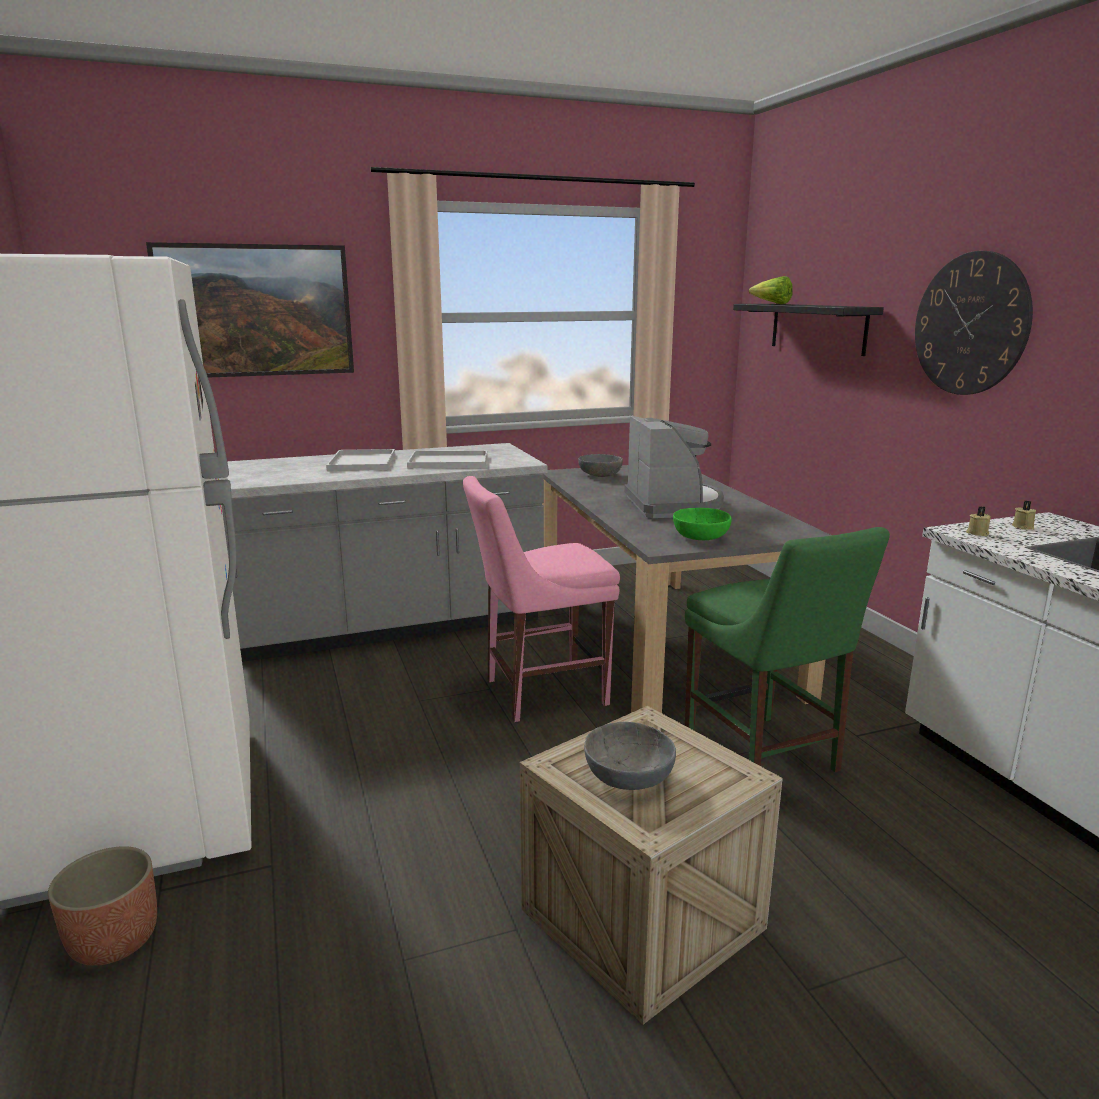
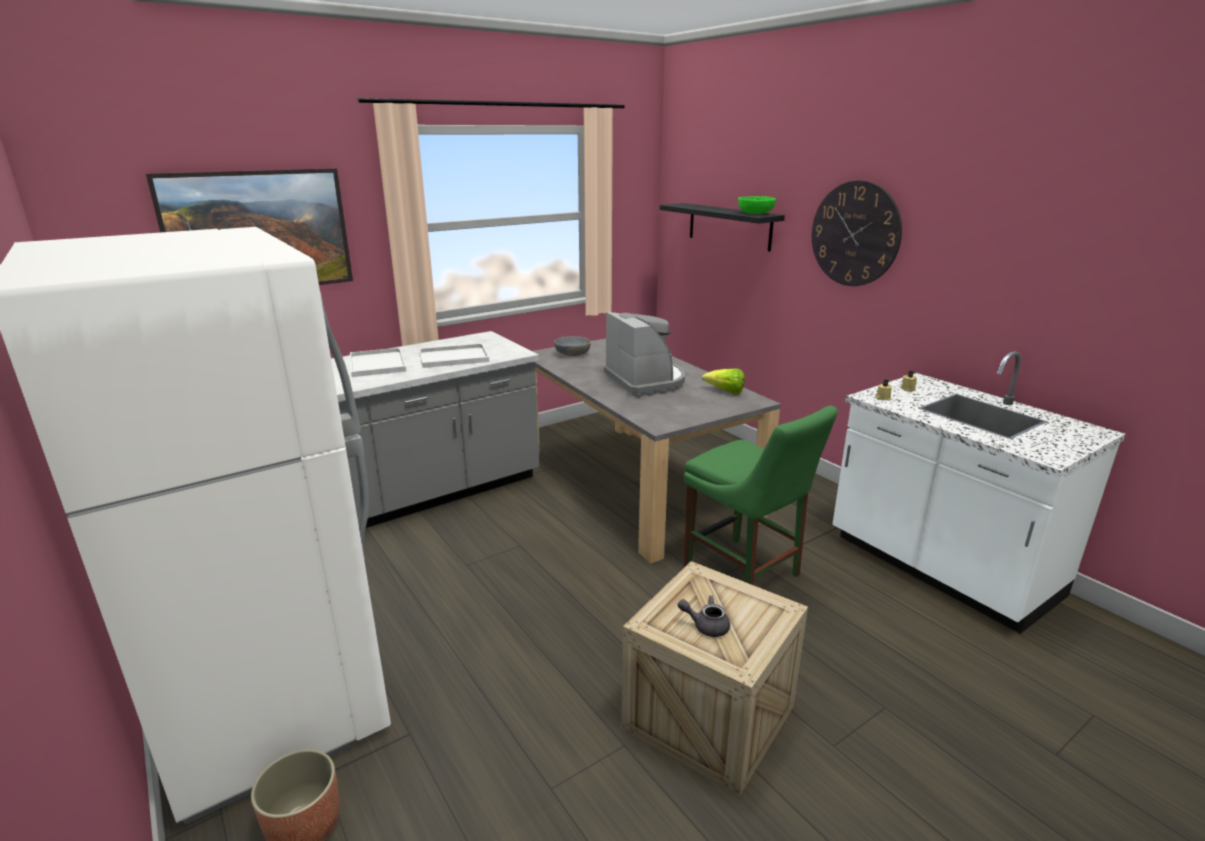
camera: 15 degrees left, 5 degrees up
pink chair [463,476,620,722] -> none
grey bowl [584,722,676,790] -> grey teapot [678,595,730,637]
green bowl [673,508,732,540] -> green bowl moved to [738,196,776,214]
lettuce [749,276,793,304] -> lettuce moved to [702,369,745,394]

